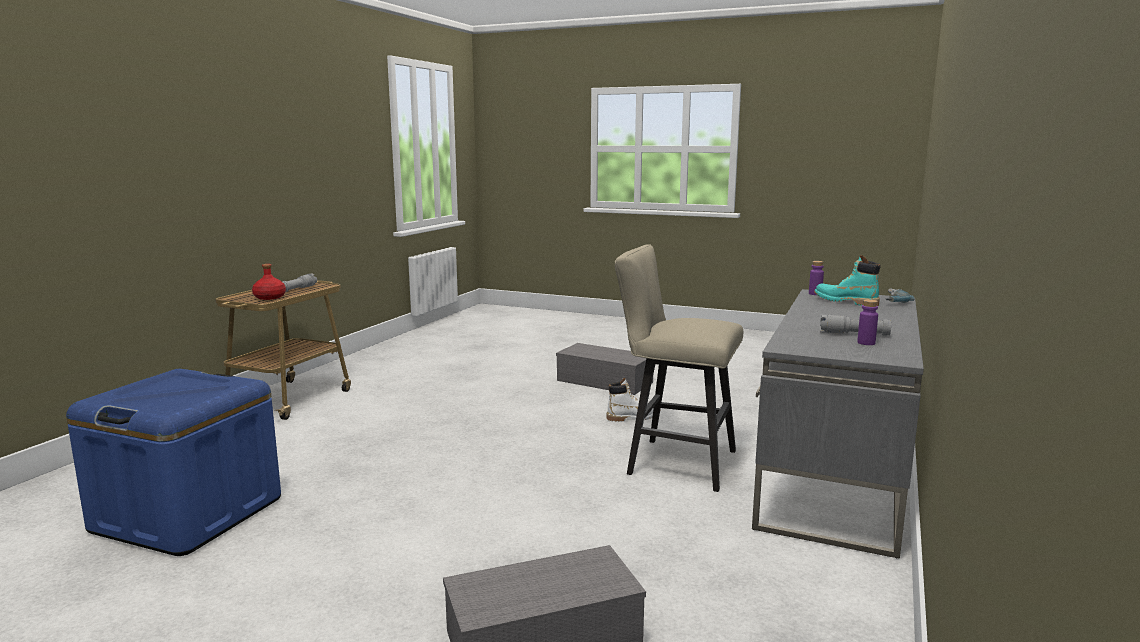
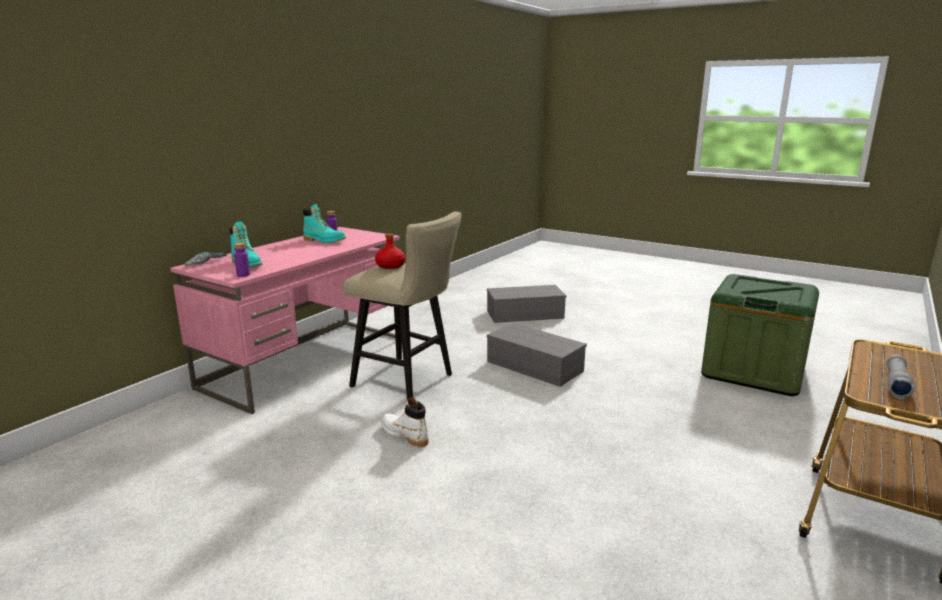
camera: 170 degrees left, 5 degrees up
blue storage box [66,369,281,556] -> green storage box [701,274,819,396]
red bottle [252,264,286,300] -> red bottle moved to [375,233,406,269]
grey storage box [556,343,653,395] -> grey storage box moved to [487,323,587,387]
white boot [606,378,661,422] -> white boot turned 45 degrees clockwise [381,397,429,447]
grey desk [752,289,924,559] -> pink desk [170,227,400,414]
grey flashlight [820,314,891,336] -> turquoise boot [303,204,346,243]

